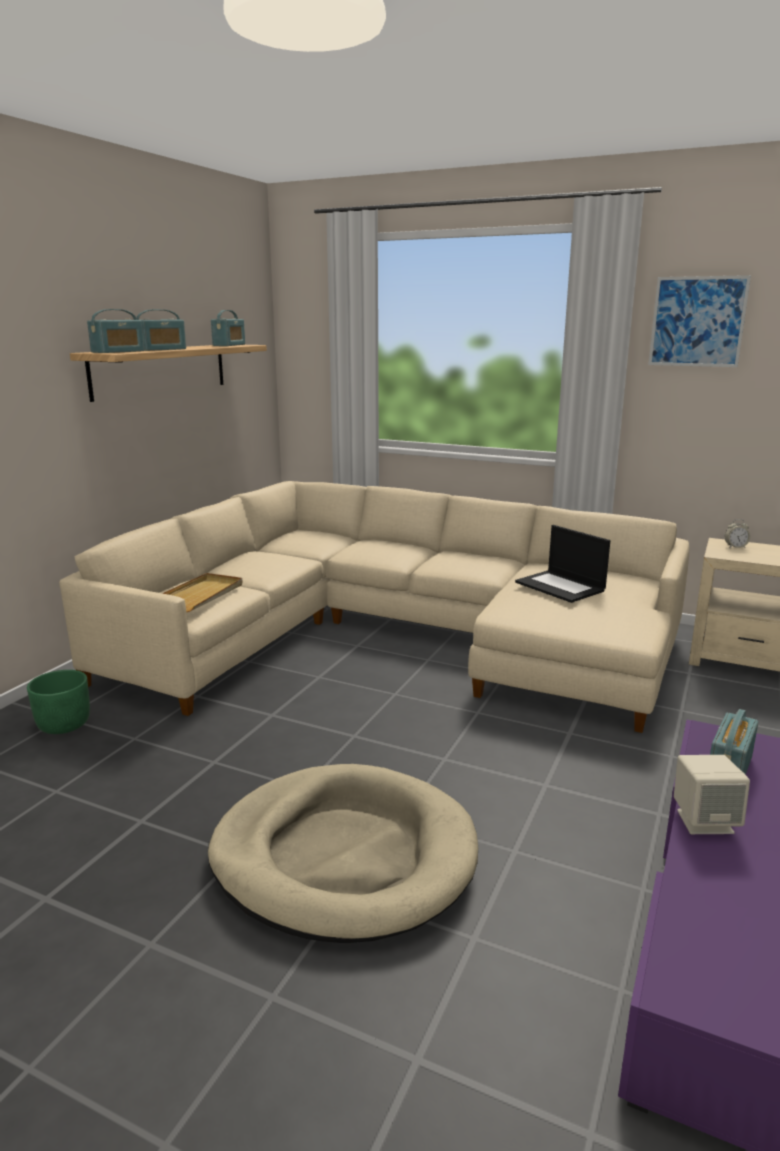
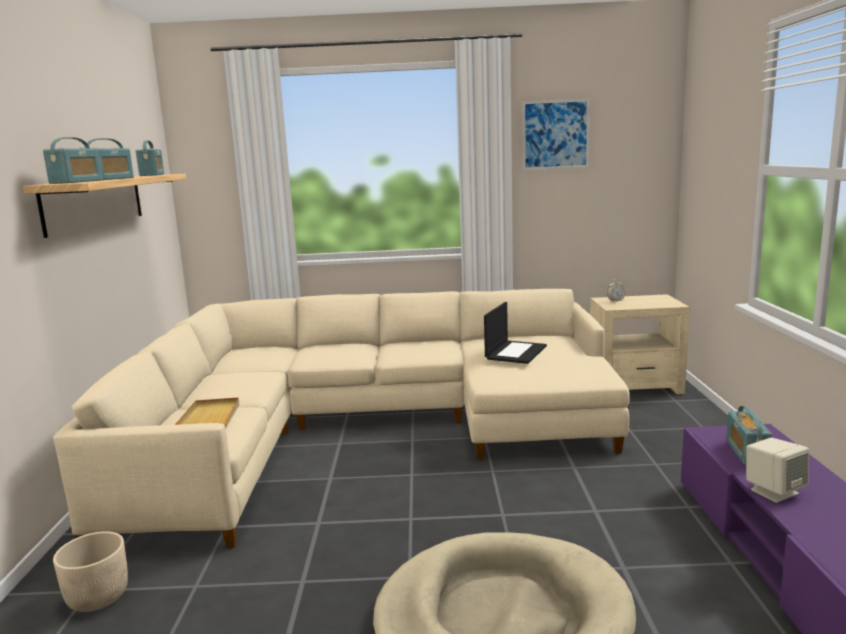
camera: 25 degrees left, 5 degrees down
green planter [27,670,90,734] -> beige planter [53,531,128,612]
laptop [515,525,610,603] -> laptop turned 90 degrees counterclockwise [484,302,547,364]

